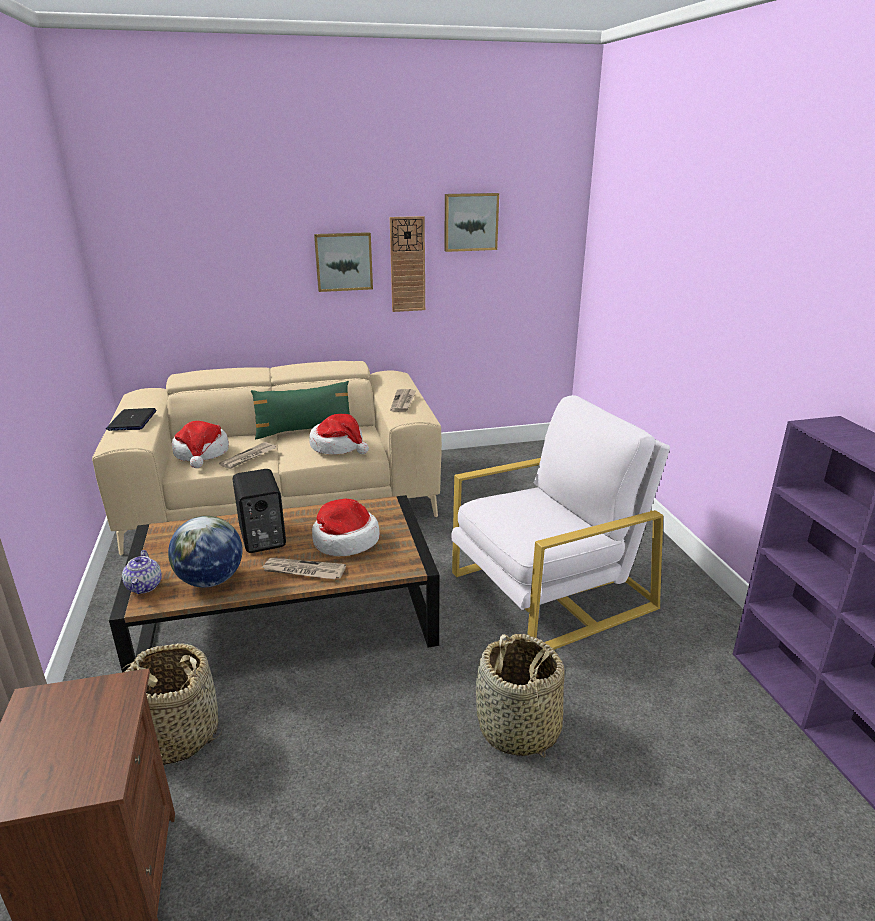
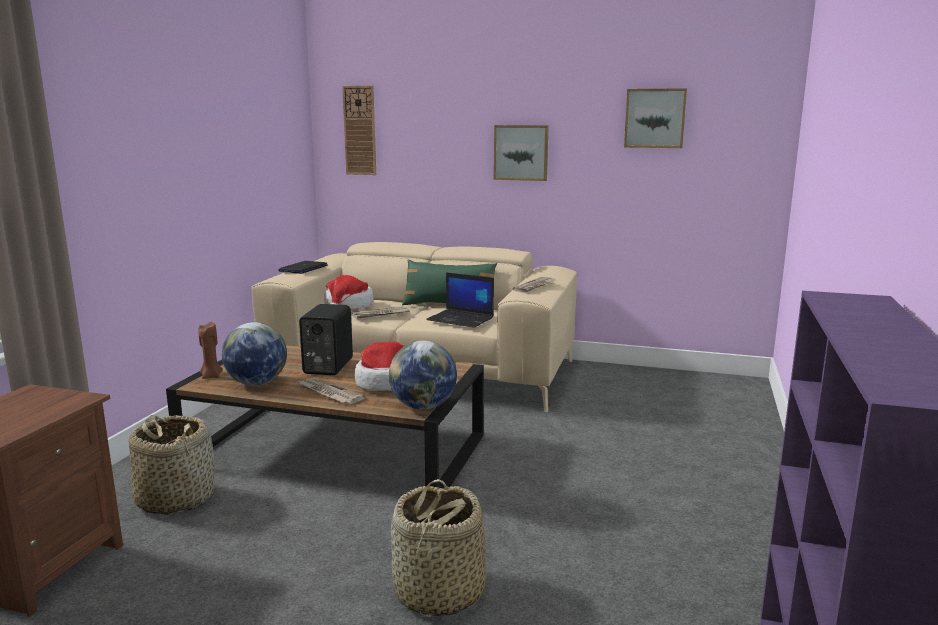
camera: 30 degrees right, 10 degrees down
teapot [122,550,162,594] -> brown candle [198,322,223,379]
hat [309,414,369,454] -> laptop [426,272,494,328]
wall clock [390,216,425,312] -> wall clock moved to [342,86,376,175]
white armchair [451,395,670,650] -> none
none -> globe [389,340,457,410]

